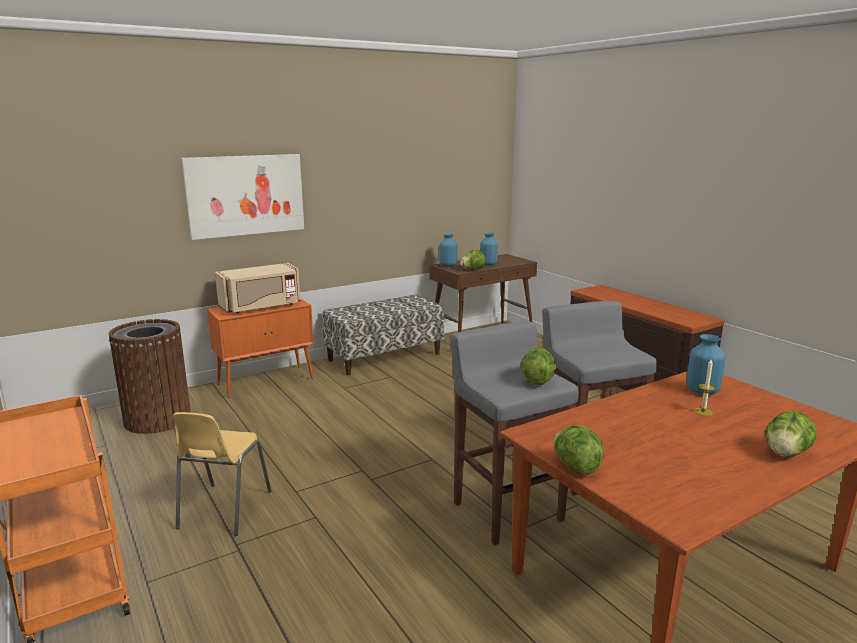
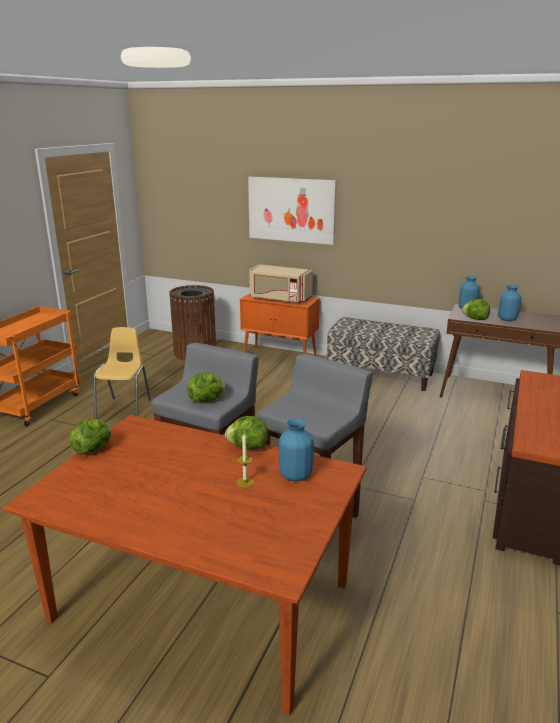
camera: 55 degrees right, 5 degrees up
yellow chair [173,412,271,536] -> yellow chair turned 120 degrees clockwise [93,327,151,419]
lettuce [765,411,817,457] -> lettuce moved to [225,416,268,449]

